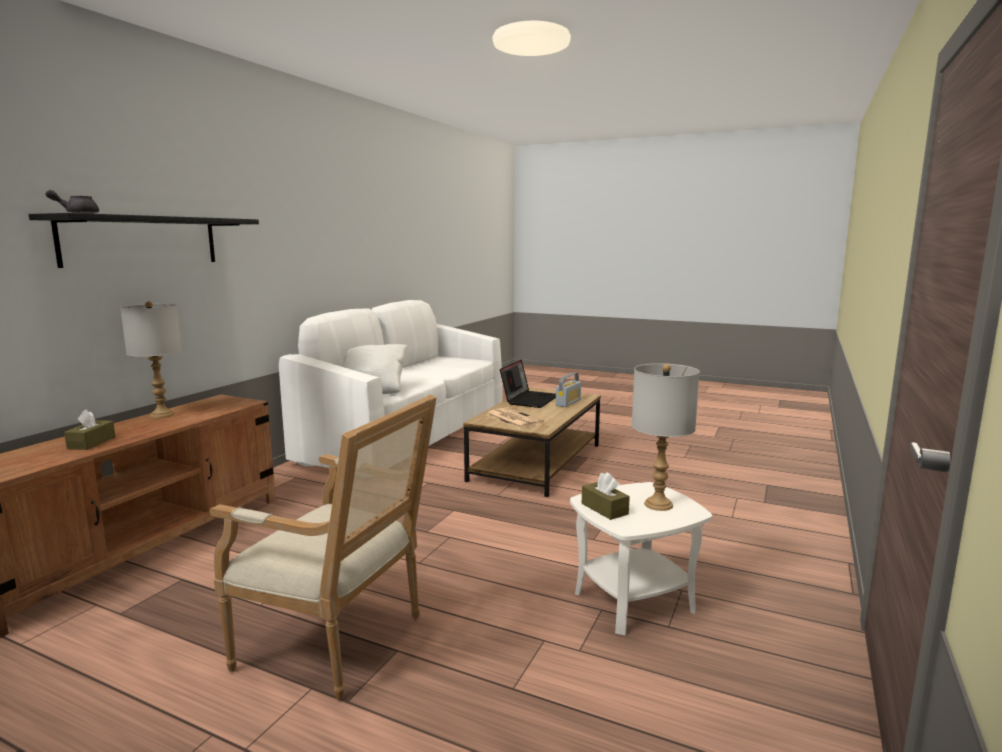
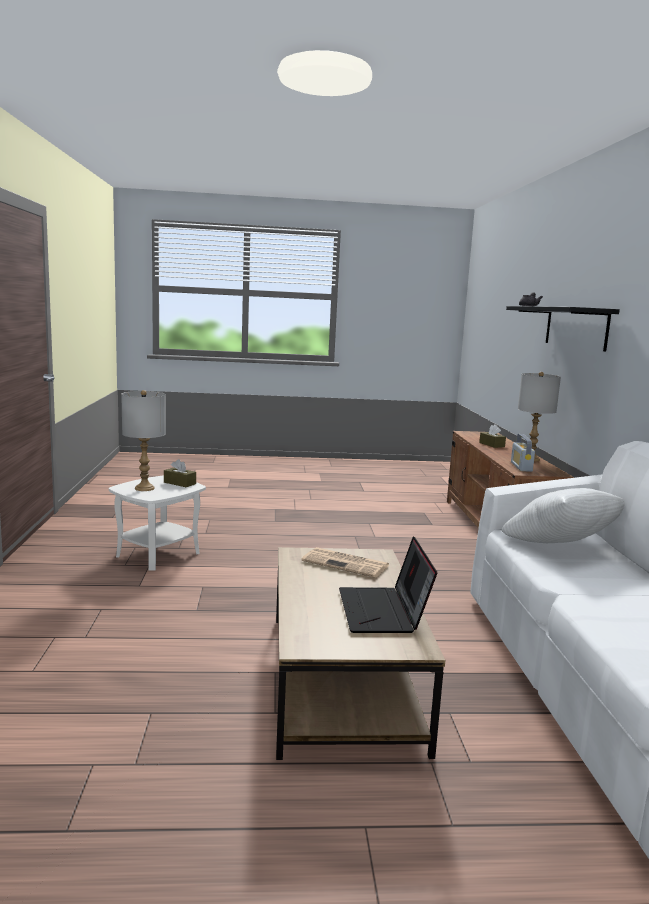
camera: 150 degrees right, 0 degrees up
armchair [210,395,437,699] -> none
radio [556,372,581,407] -> radio moved to [511,434,535,472]

